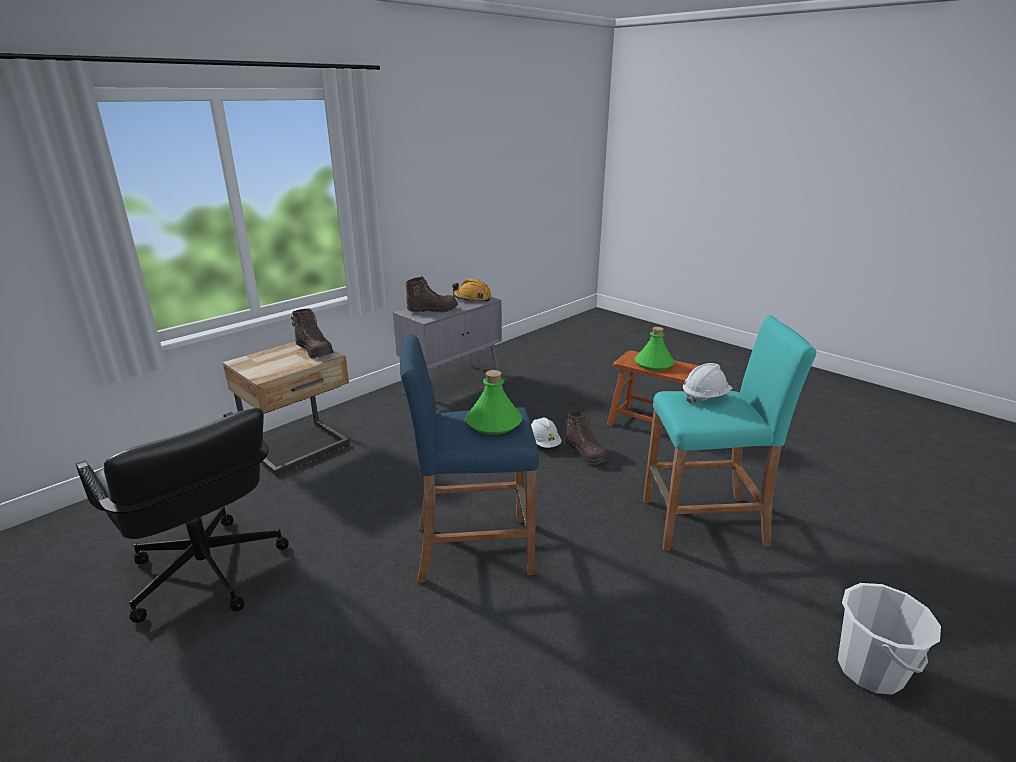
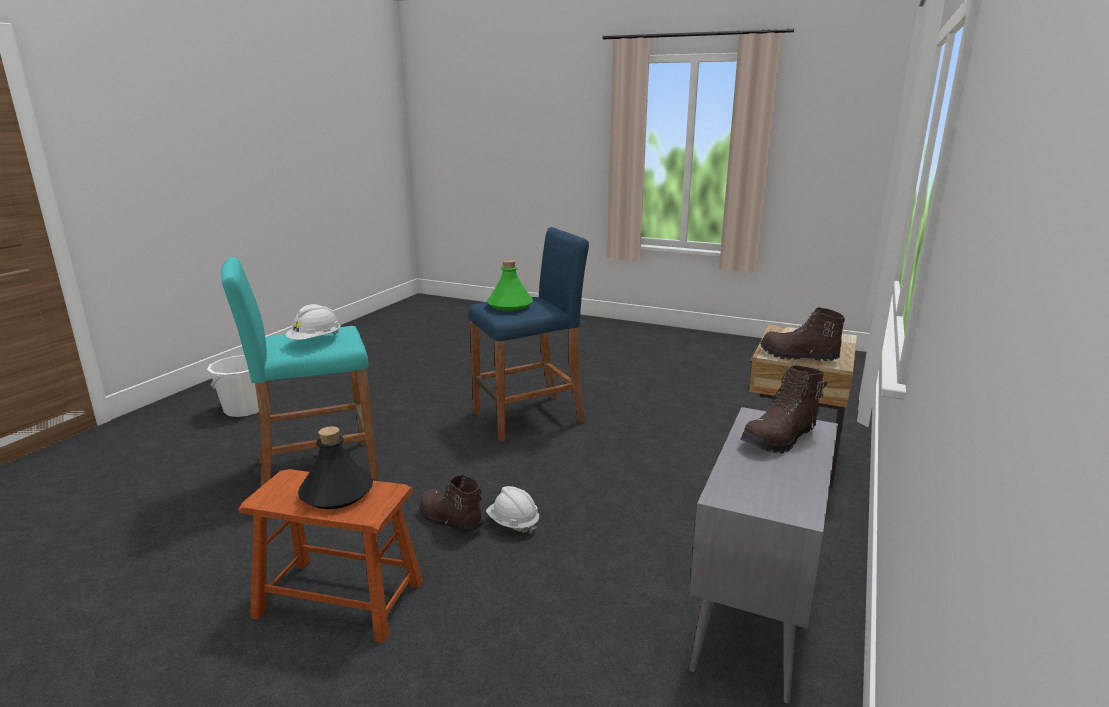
camera: 160 degrees right, 5 degrees down
black office chair [76,408,289,623] -> none
orange hard hat [452,279,492,302] -> none
green bottle [635,327,674,371] -> black bottle [298,426,373,509]

